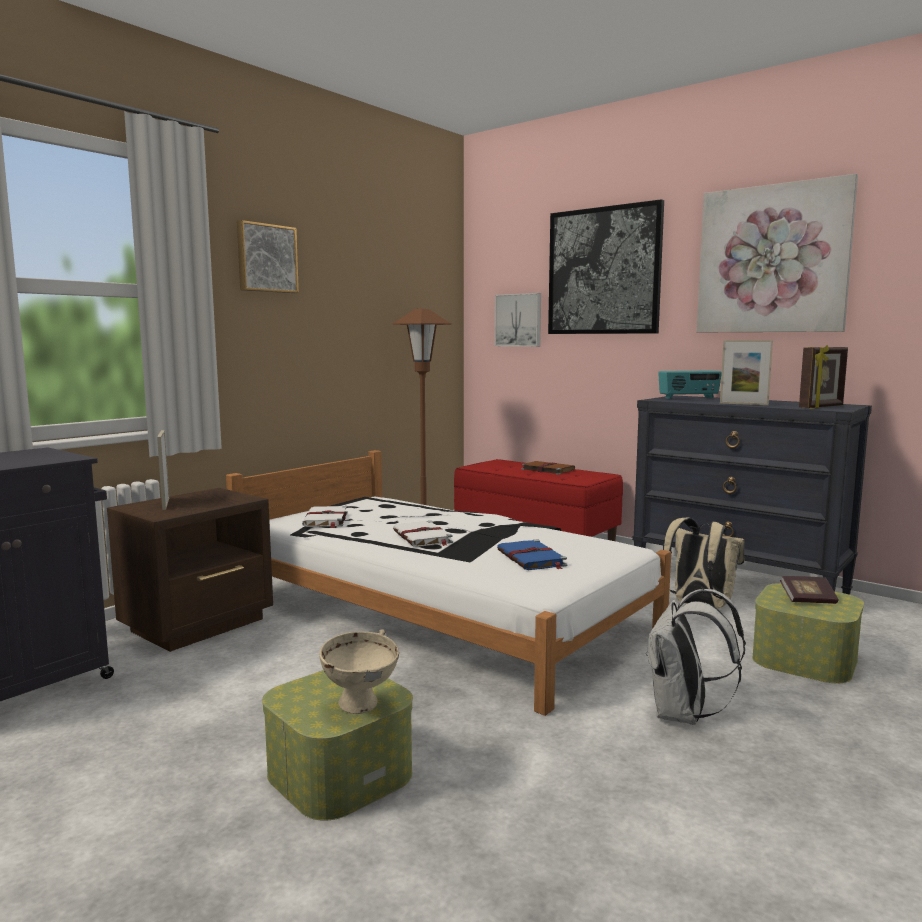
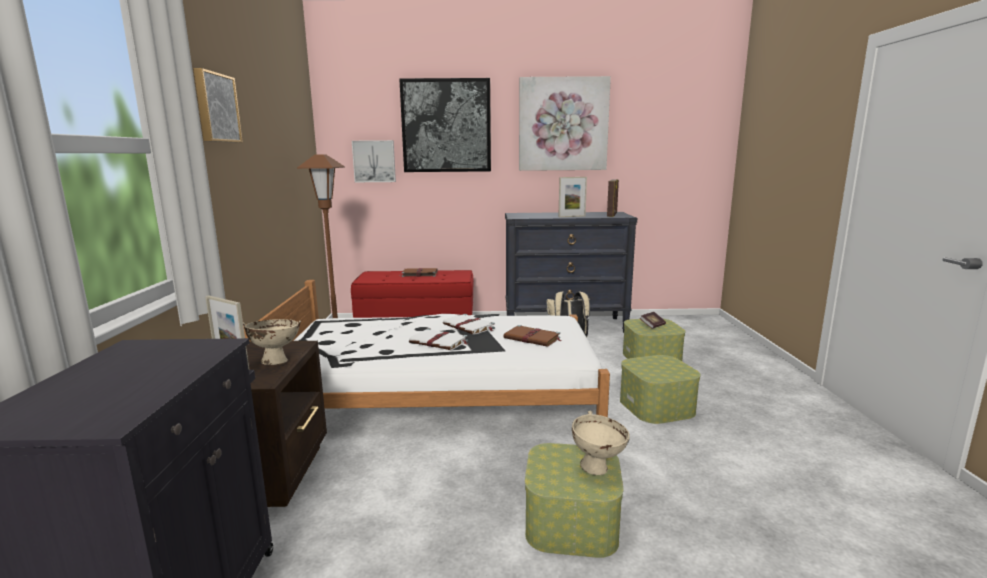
camera: 40 degrees left, 5 degrees up
white book [302,506,348,528] -> white book moved to [443,314,495,335]
blue book [497,539,567,570] -> brown book [503,325,561,347]
white backpack [646,589,746,725] -> storage box [620,355,701,424]
radio [658,370,722,399] -> none
none -> beige bowl [243,319,301,365]

